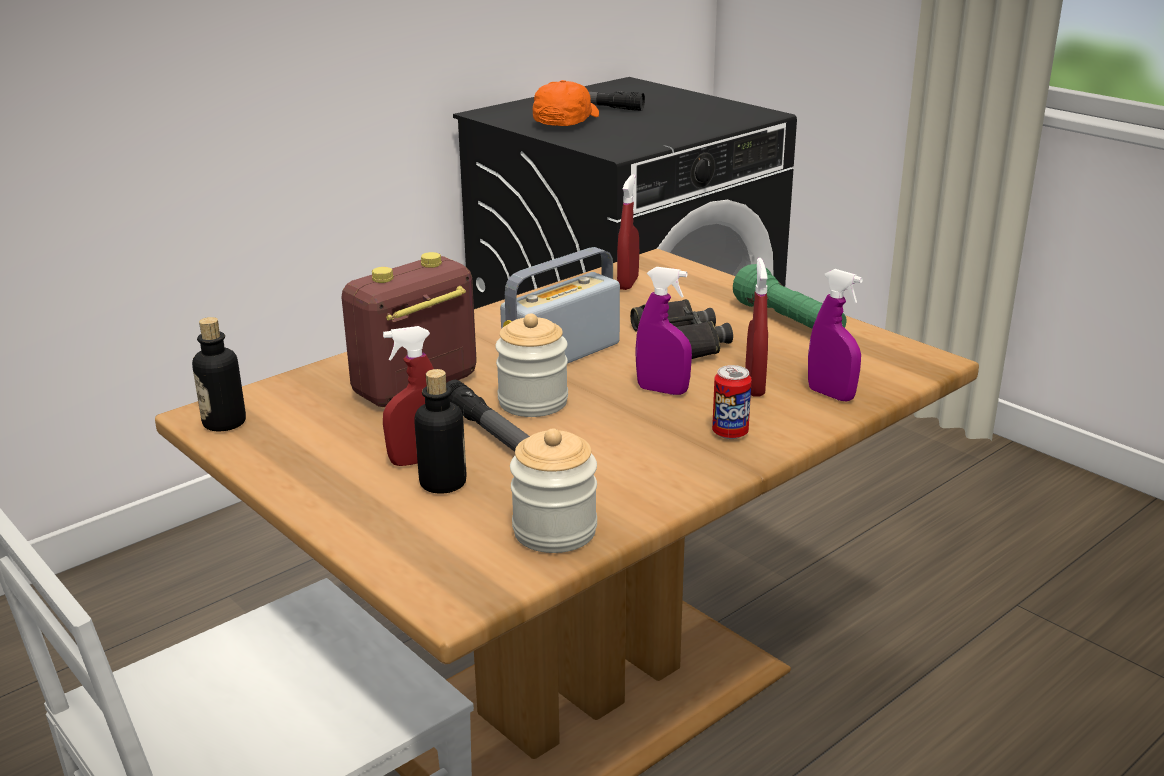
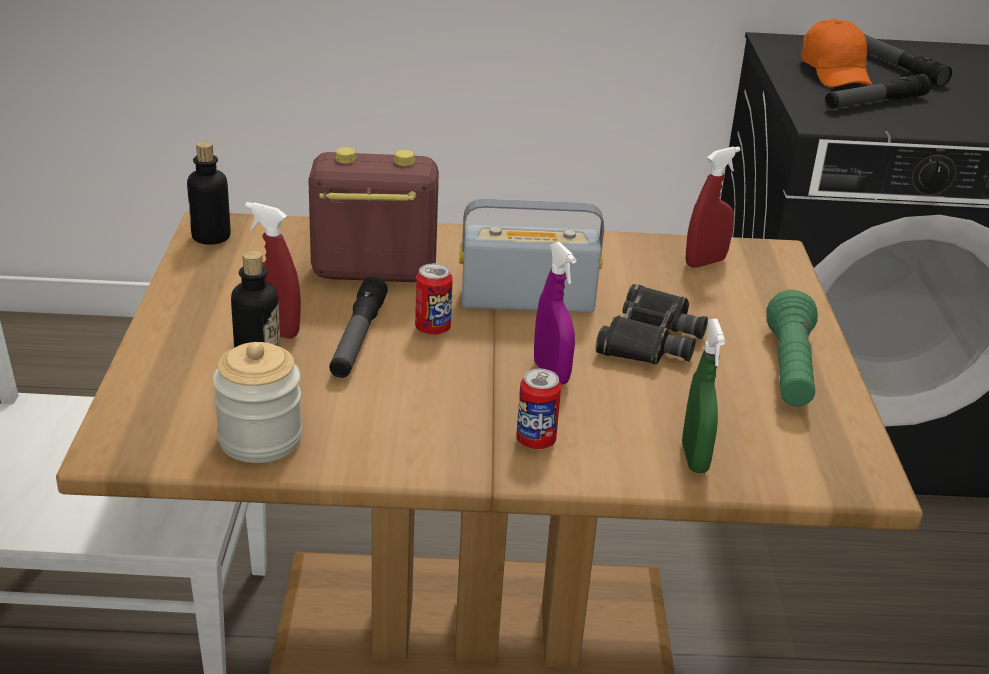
camera: 40 degrees right, 5 degrees up
jar [495,314,568,417] -> can [415,264,453,335]
orange cap [533,80,599,126] -> orange cap turned 105 degrees clockwise [801,19,873,87]
red spray bottle [745,258,768,396] -> none
purple spray bottle [808,269,863,402] -> green spray bottle [682,319,725,473]
none -> flashlight [825,74,931,109]

